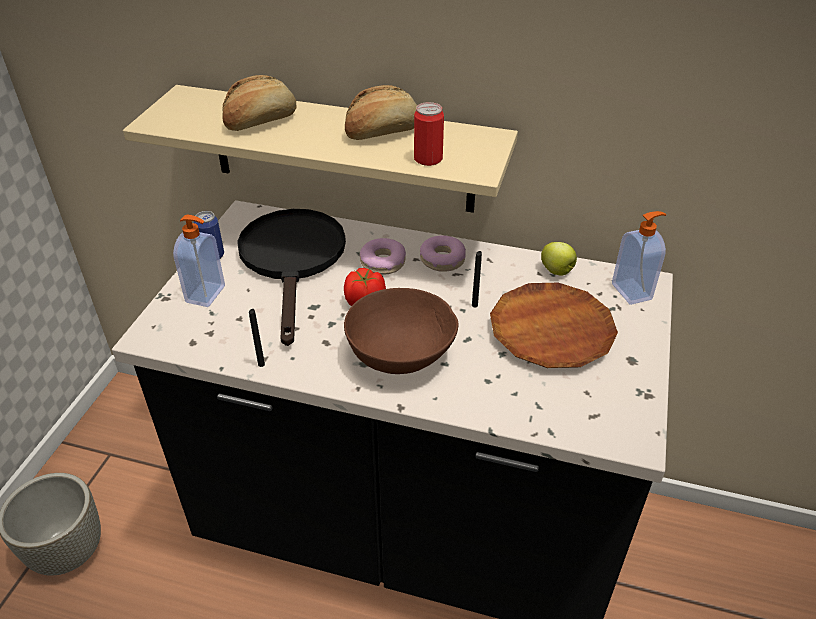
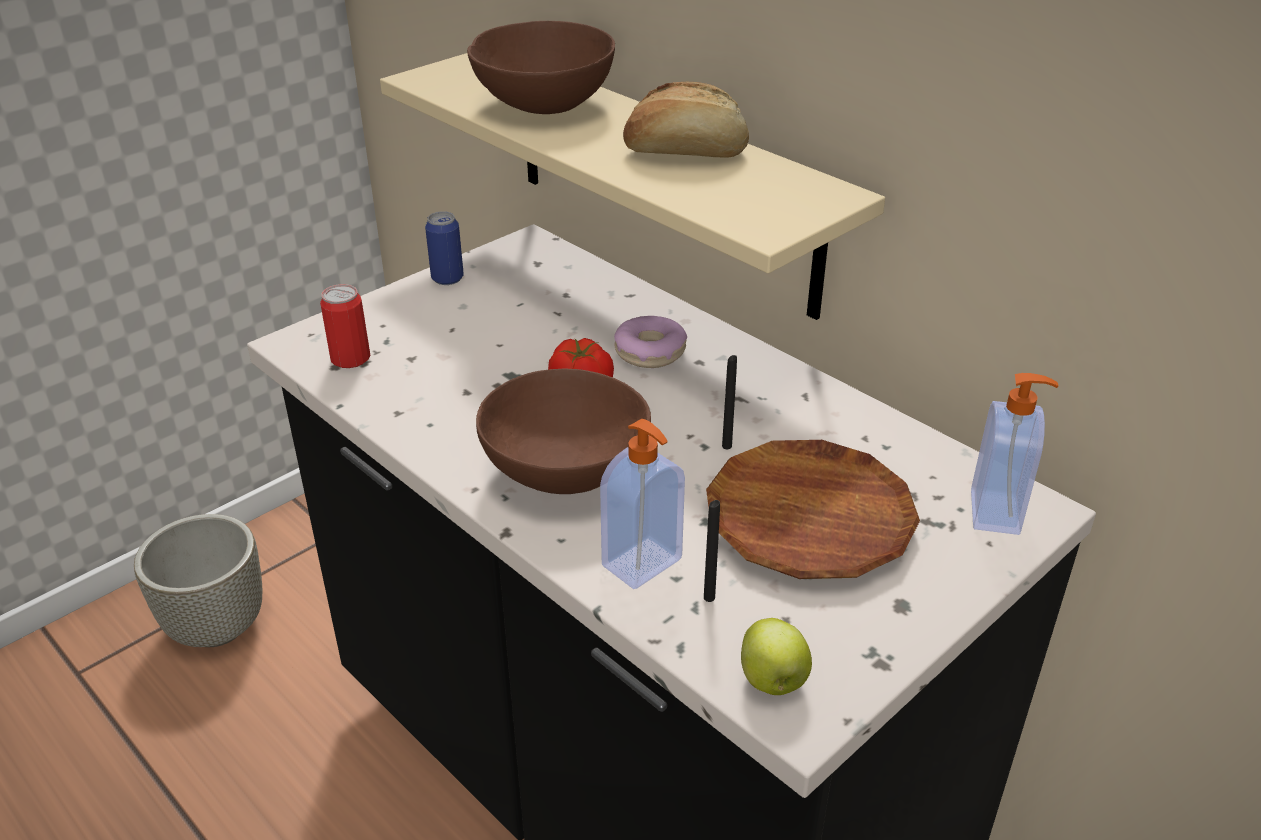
camera: 30 degrees right, 5 degrees down
soap dispenser [173,215,225,307] -> soap dispenser moved to [600,419,685,589]
bread [222,75,297,131] -> brown bowl [467,21,615,114]
black frying pan [237,209,346,346] -> none
black candle [249,309,265,367] -> black candle moved to [704,500,720,602]
can [414,102,444,166] -> can moved to [320,284,370,368]
donut [420,236,466,272] -> none
apple [541,242,577,275] -> apple moved to [741,618,812,695]

